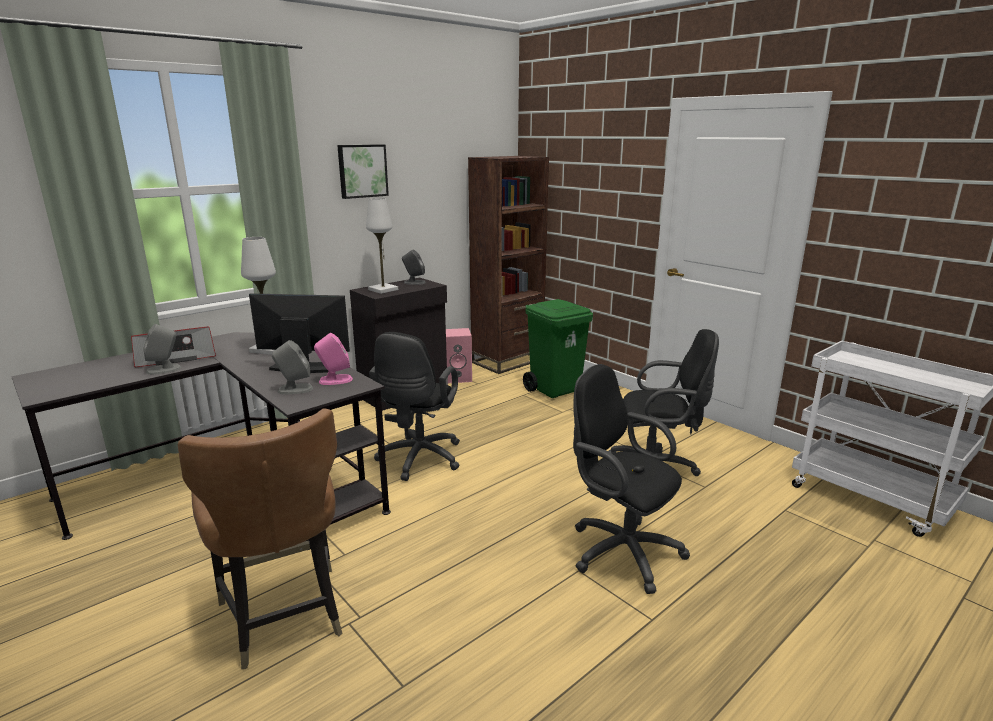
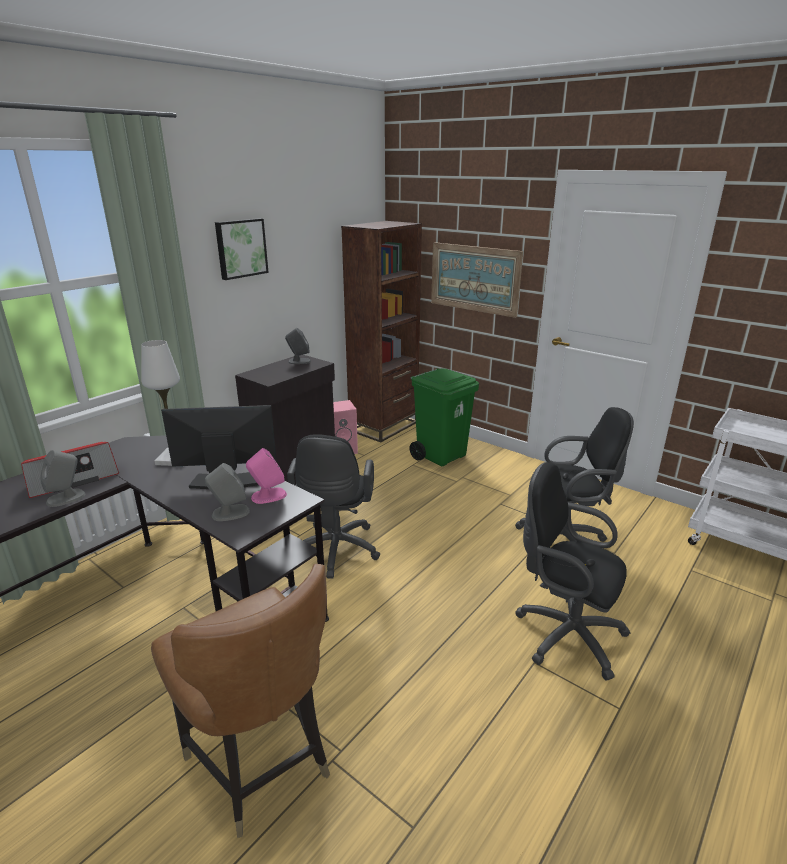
camera: 10 degrees left, 5 degrees up
white table lamp [366,198,398,294] -> none
none -> picture [431,242,523,318]

